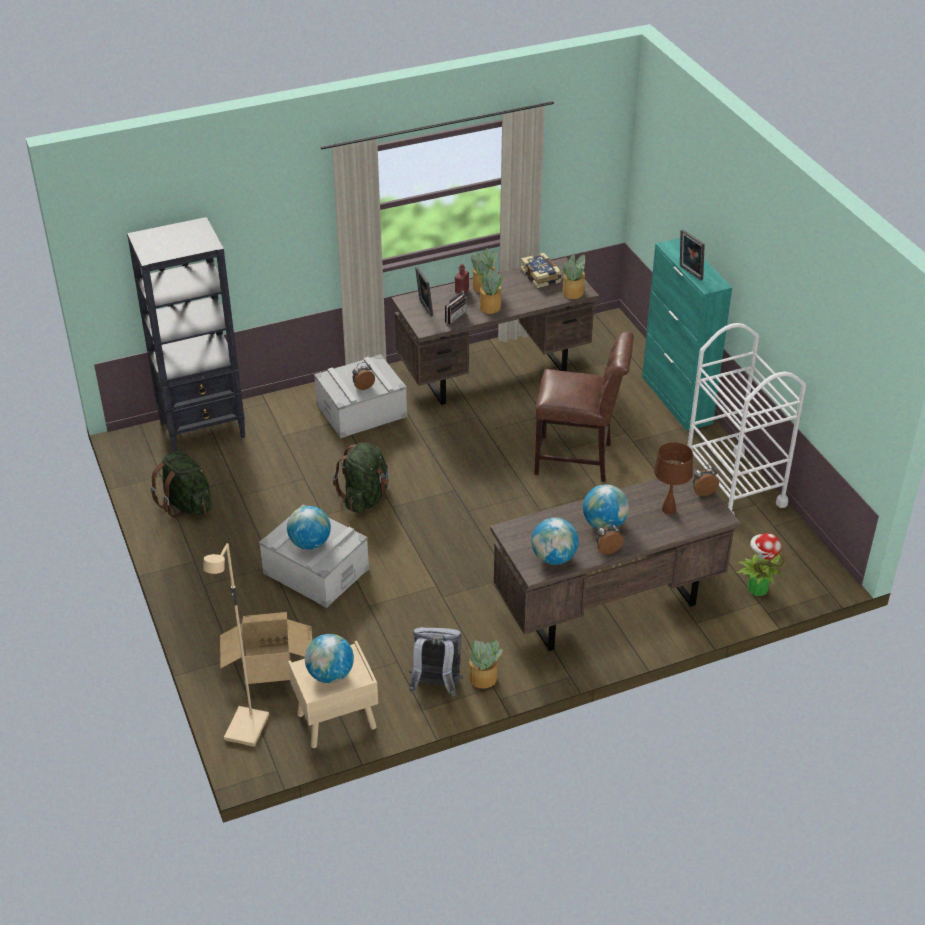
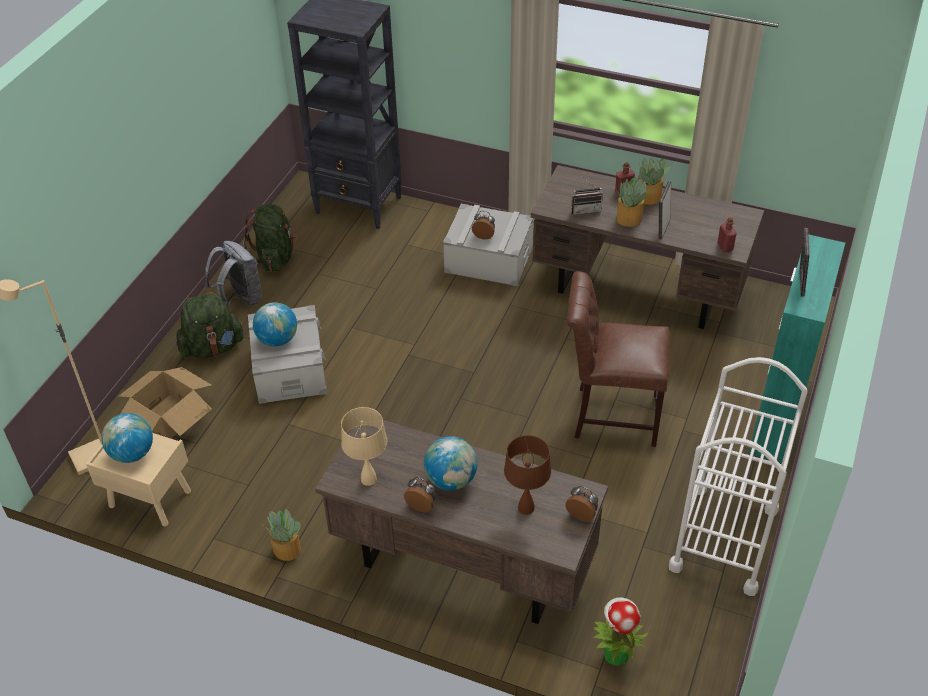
camera: 45 degrees right, 5 degrees up
green backpack [333,443,389,513] -> green backpack moved to [176,292,244,359]
grey backpack [409,627,463,697] -> grey backpack moved to [205,241,262,307]
picture frame [415,266,433,316] -> picture frame moved to [659,181,671,240]
book [520,253,562,288] -> none
globe [532,517,579,565] -> beige table lamp [341,407,387,486]
brown chair [534,332,634,482] -> brown chair turned 135 degrees clockwise [567,271,670,447]
potted plant [562,253,585,299] -> red bottle [717,217,737,252]

